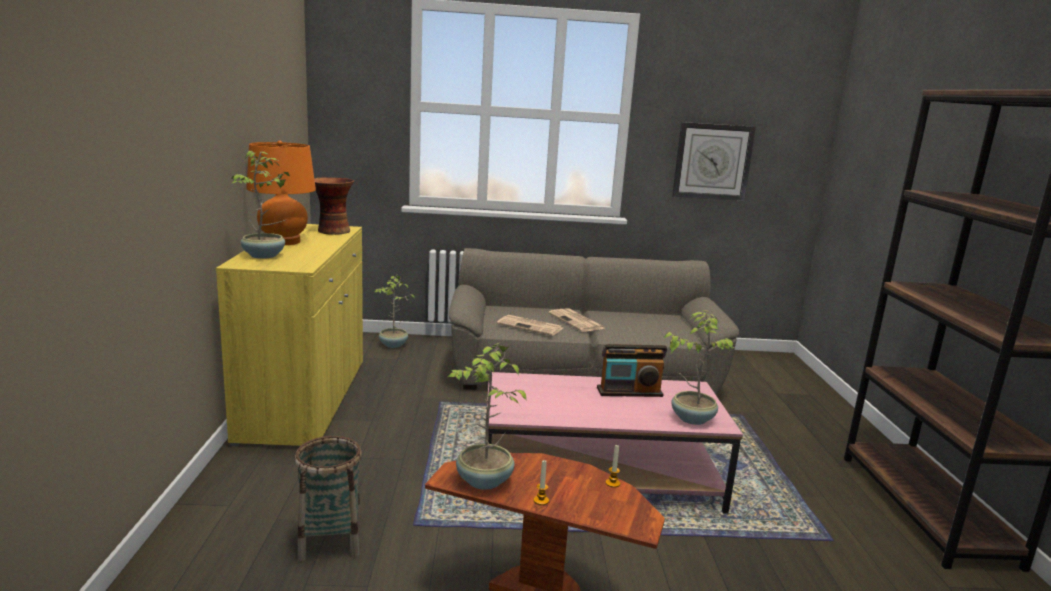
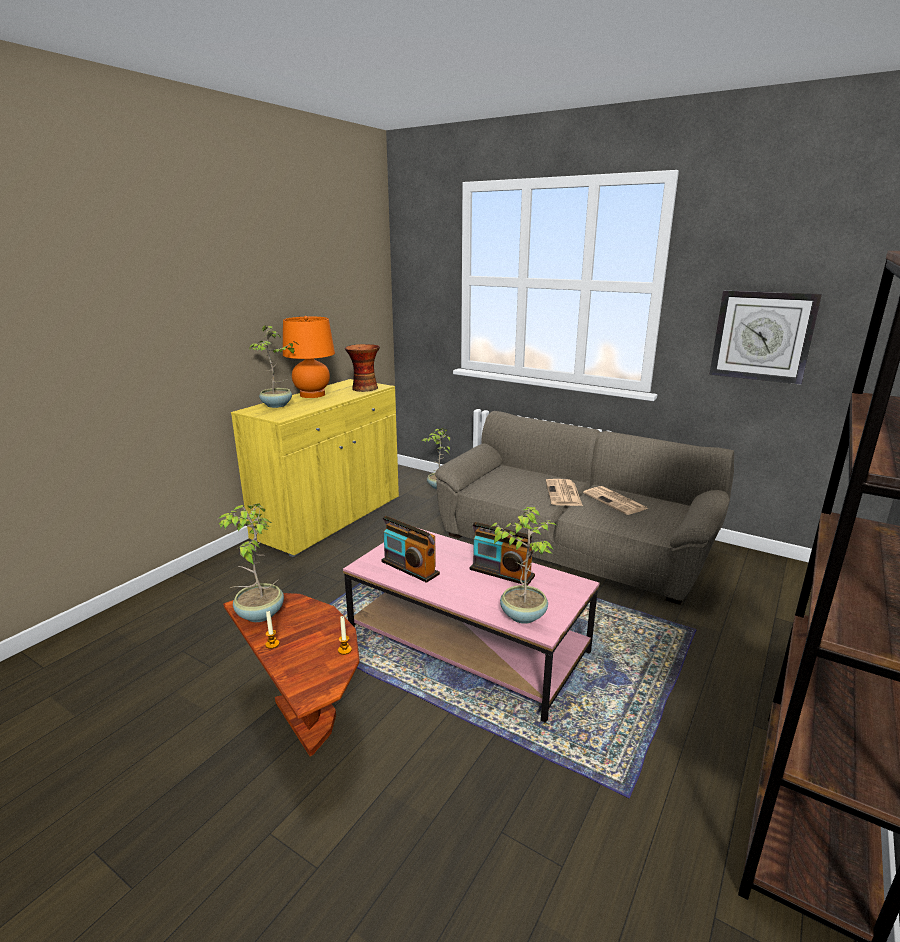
camera: 35 degrees right, 5 degrees up
basket [295,436,362,561] -> none
newspaper [497,315,563,336] -> newspaper moved to [583,486,648,515]
none -> radio [381,516,440,583]

